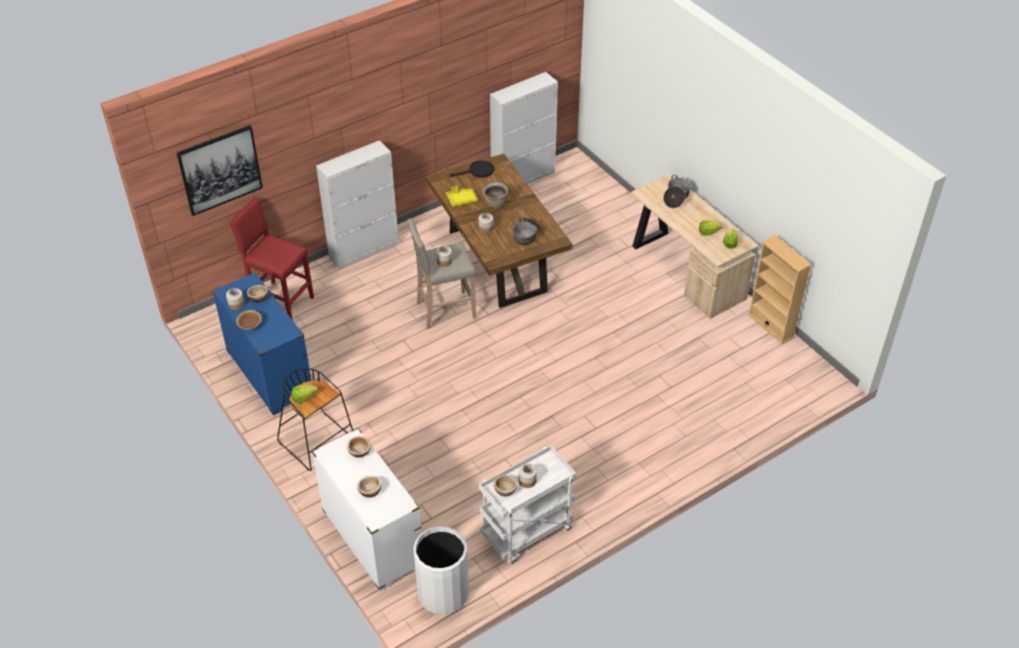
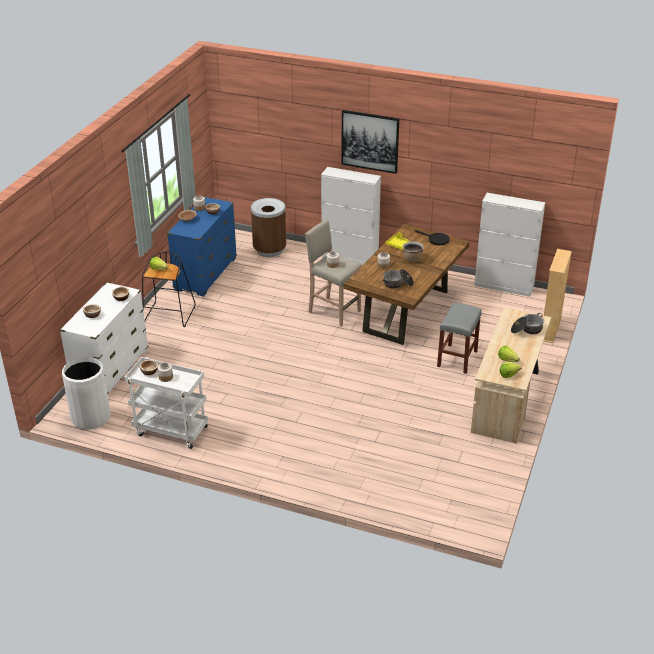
camera: 55 degrees right, 10 degrees down
picture [177,125,263,216] -> picture moved to [341,110,399,174]
red stool [229,197,314,319] -> brown trash can [251,198,286,257]
beige bookcase [748,235,812,344] -> beige bookcase moved to [544,249,572,343]
none -> grey stool [437,303,482,374]

